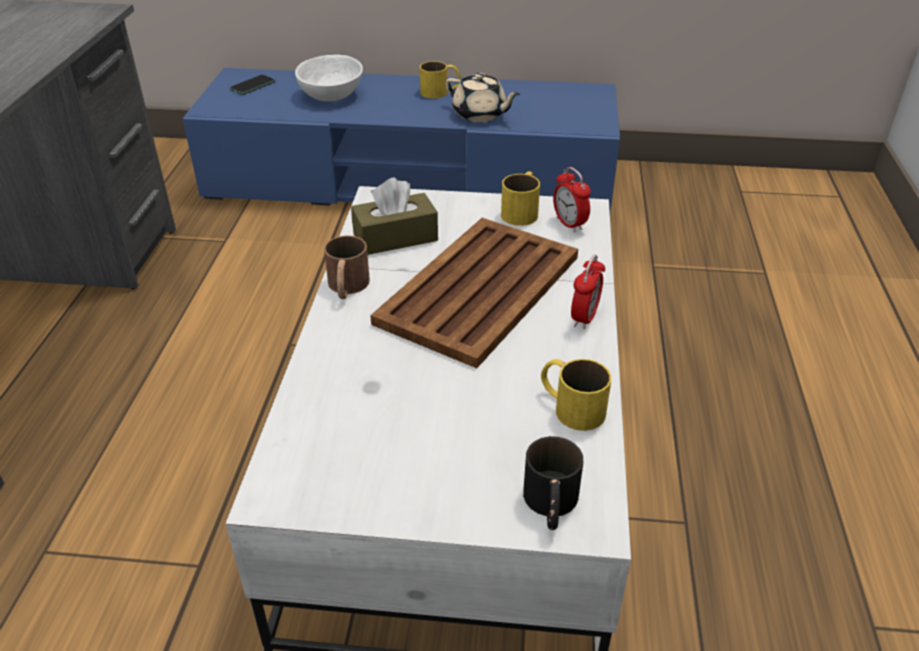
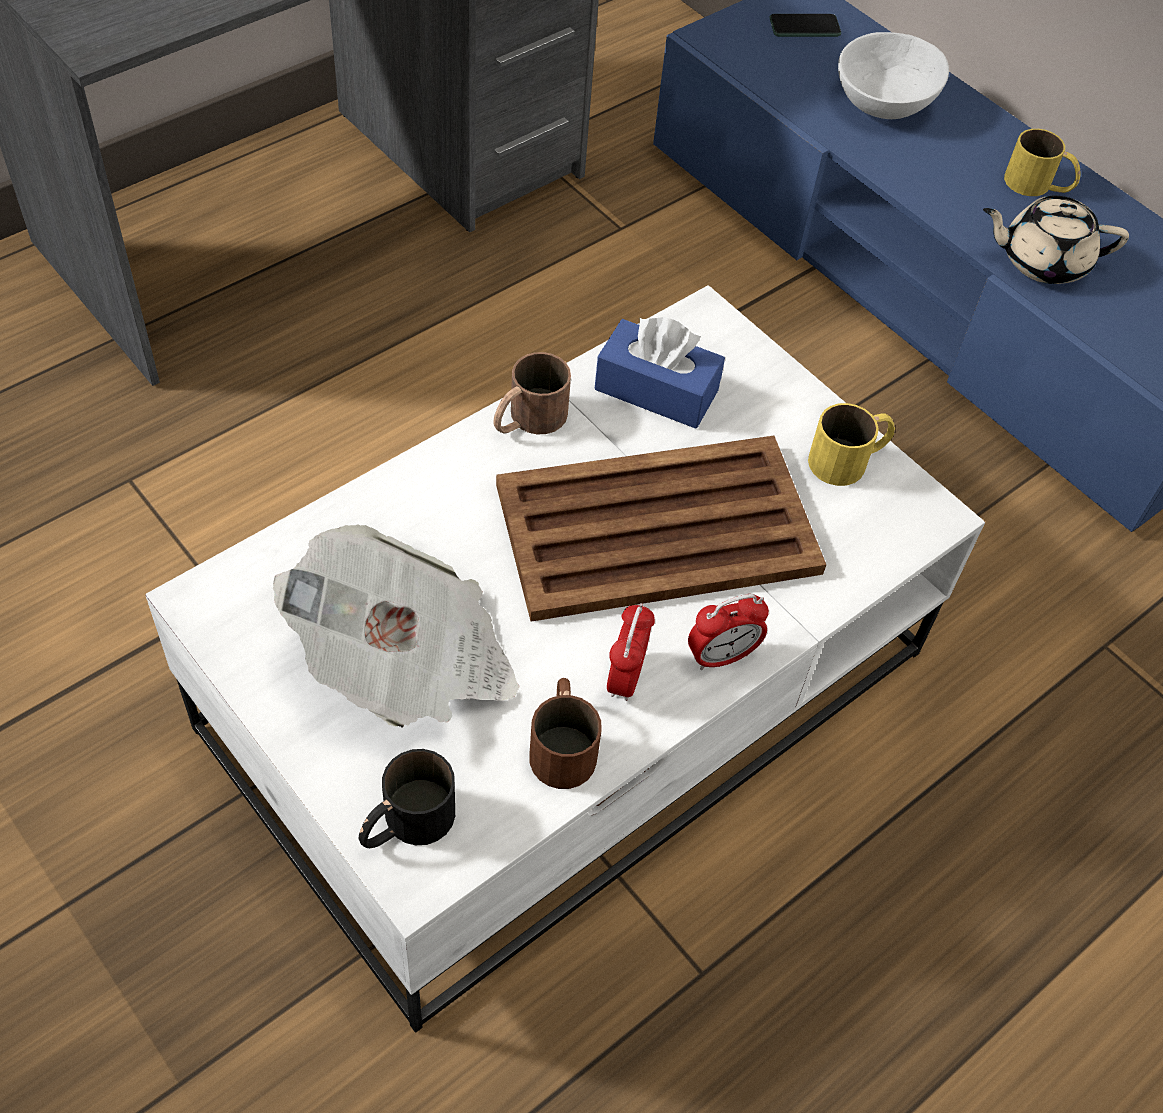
camera: 40 degrees right, 15 degrees up
brown tissue box [351,177,438,255] -> blue tissue box [595,317,725,429]
beige teapot [446,73,520,122] -> beige teapot turned 105 degrees clockwise [983,195,1129,284]
yellow mug [541,359,611,431] -> brown mug [529,678,602,789]
alarm clock [553,167,591,232] -> alarm clock moved to [607,603,655,701]
none -> newspaper [273,524,520,728]

